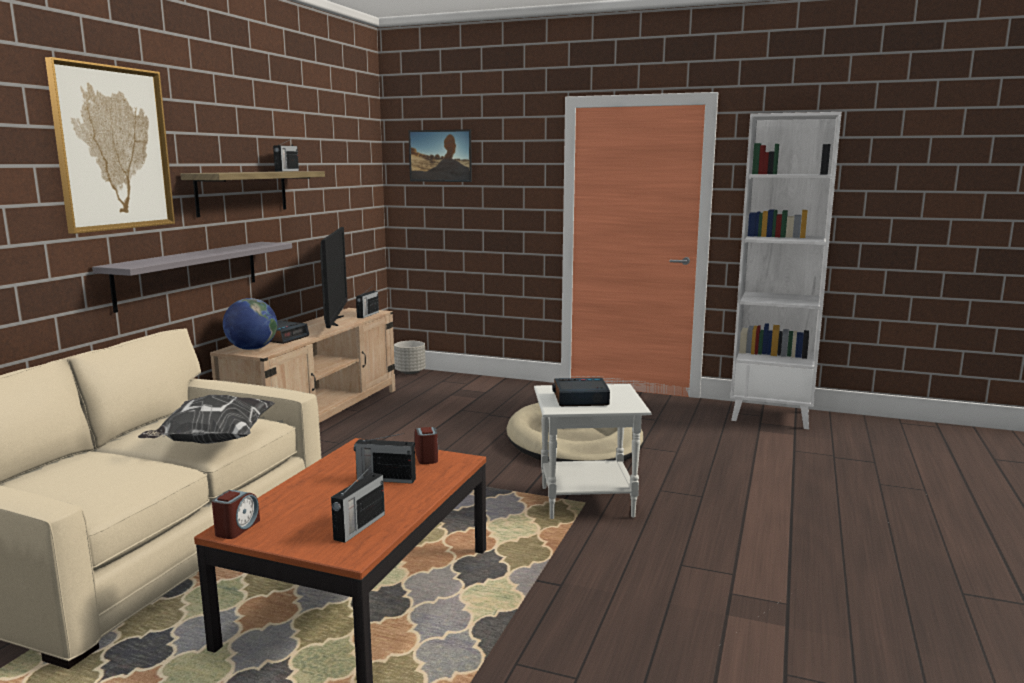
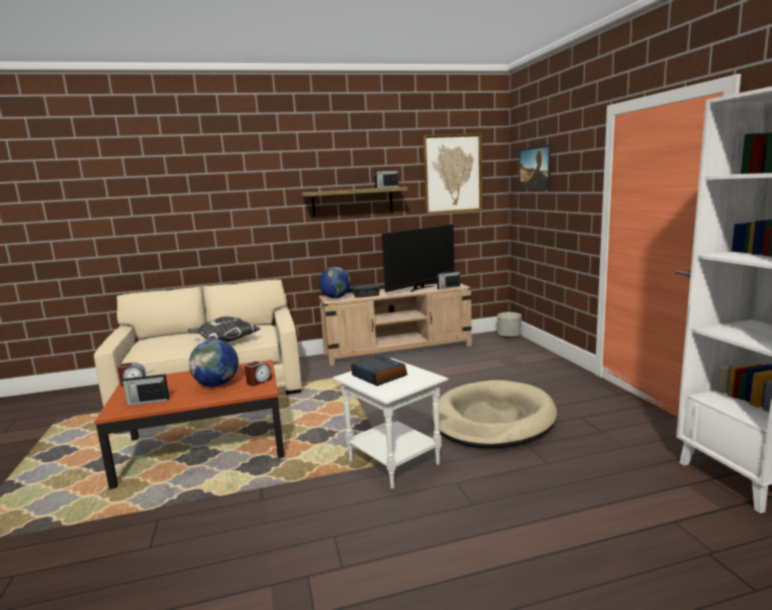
camera: 55 degrees right, 0 degrees up
picture [45,57,175,234] -> picture moved to [423,133,482,214]
grey shelf [92,242,292,313] -> none
radio [354,433,416,484] -> globe [189,339,238,387]

